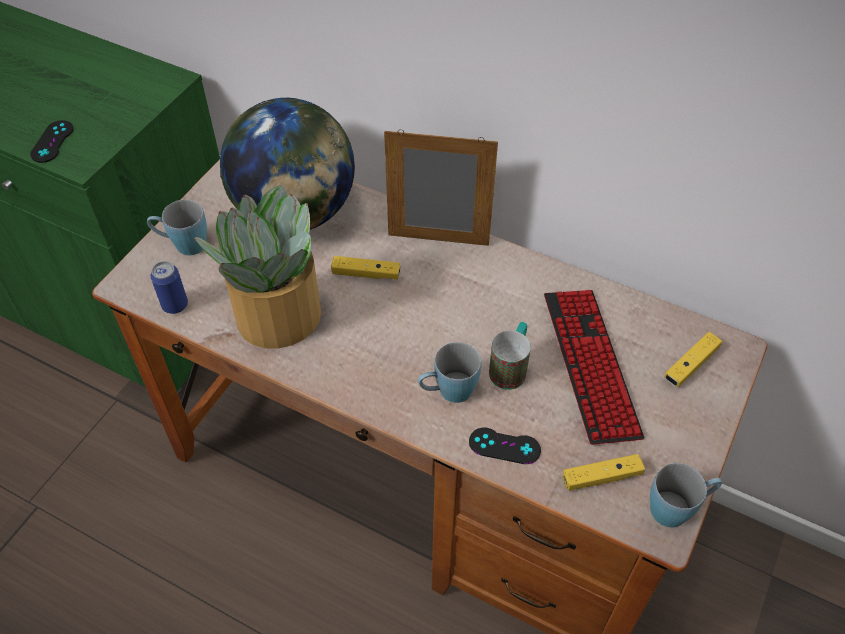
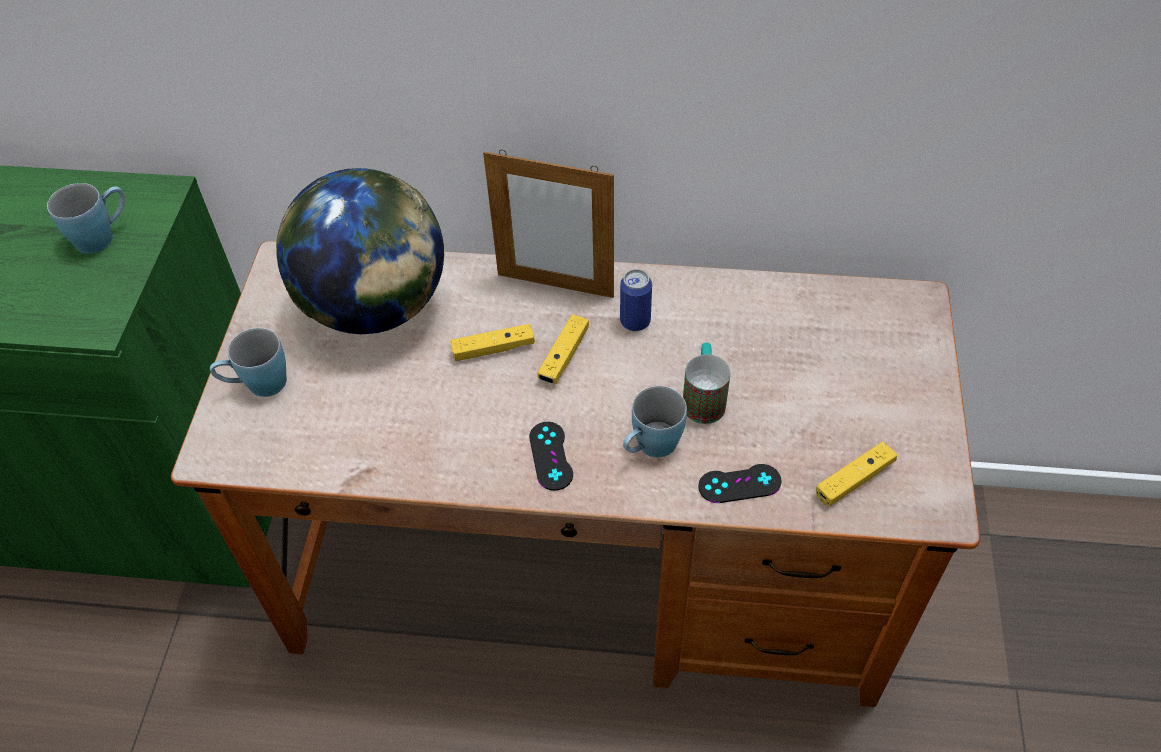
camera: 20 degrees left, 0 degrees up
black game controller [30,120,74,163] -> black game controller moved to [529,422,573,491]
can [150,261,188,314] -> can moved to [620,269,652,331]
potted plant [194,185,321,349] -> none
picture frame [384,129,498,246] -> picture frame turned 150 degrees counterclockwise [483,150,614,298]
keyboard [544,290,645,445] -> none
blue mug [650,463,722,528] -> blue mug moved to [47,183,125,254]
yellow game controller [664,332,722,387] -> yellow game controller moved to [538,314,589,384]

